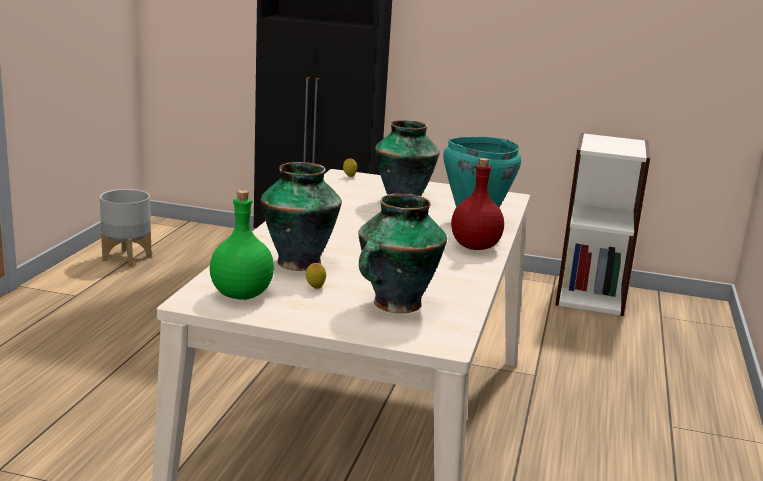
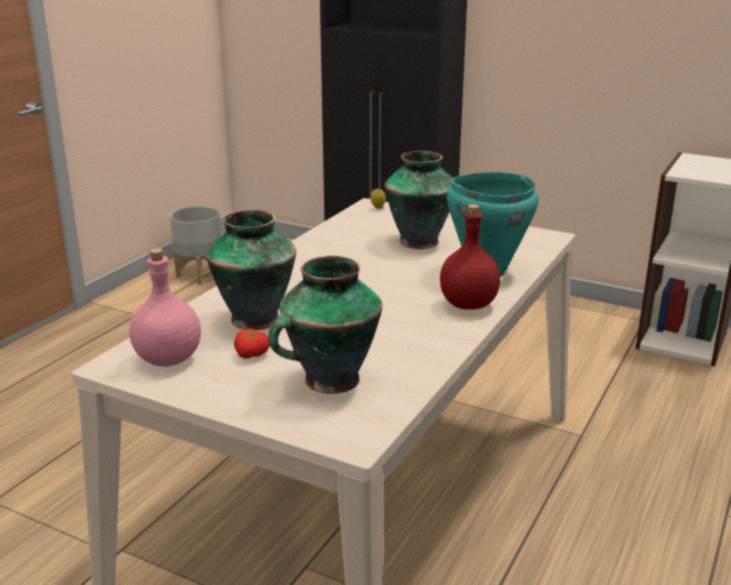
camera: 15 degrees right, 5 degrees up
green bottle [210,190,274,300] -> pink bottle [129,248,201,367]
lemon [306,263,326,289] -> tomato [234,329,270,359]

